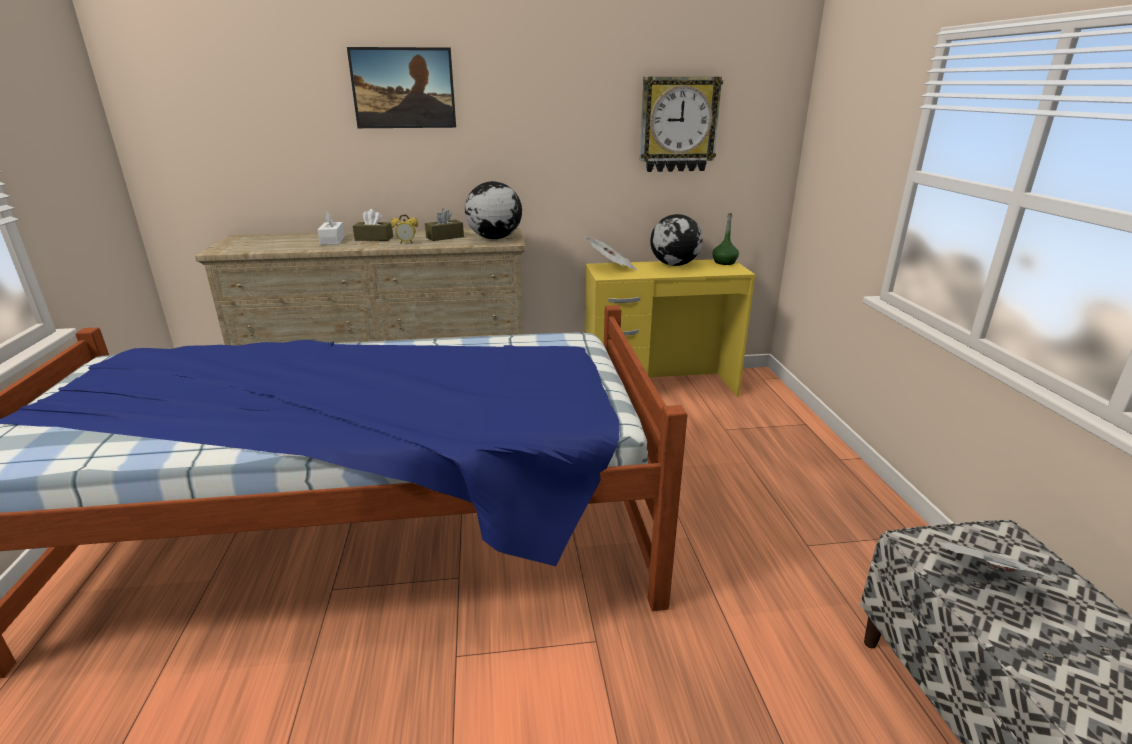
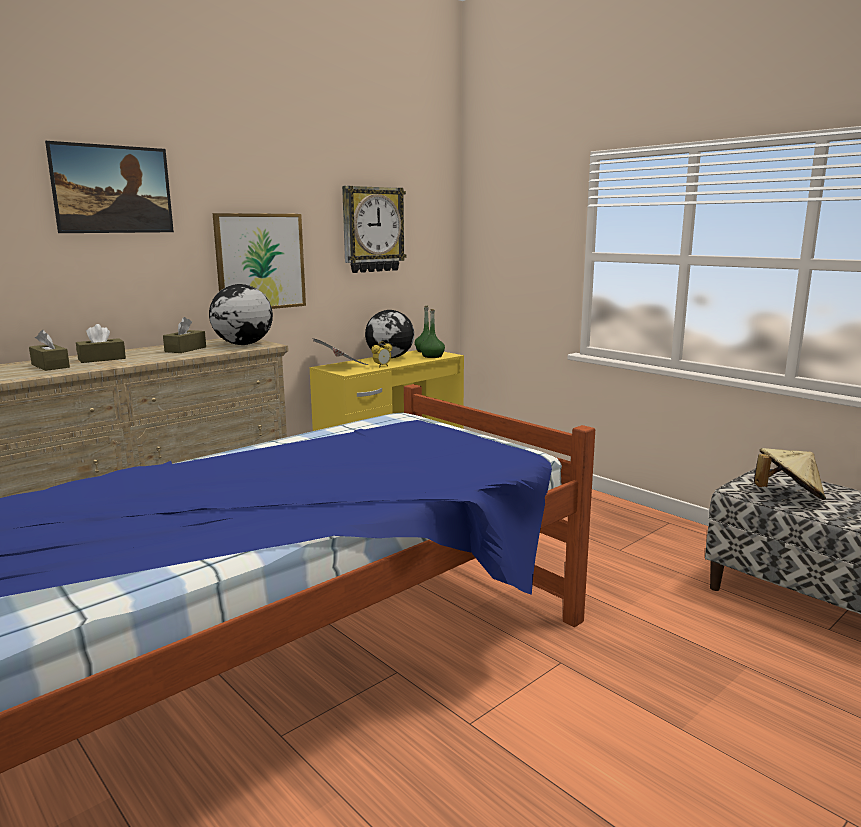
camera: 35 degrees left, 10 degrees down
white tissue box [318,211,345,245] -> brown tissue box [29,330,70,371]
alarm clock [391,214,418,244] -> alarm clock moved to [371,341,392,368]
newspaper [934,540,1061,581] -> beige hat [754,448,826,500]
none -> picture [213,213,306,309]
none -> green bottle [420,309,445,358]

